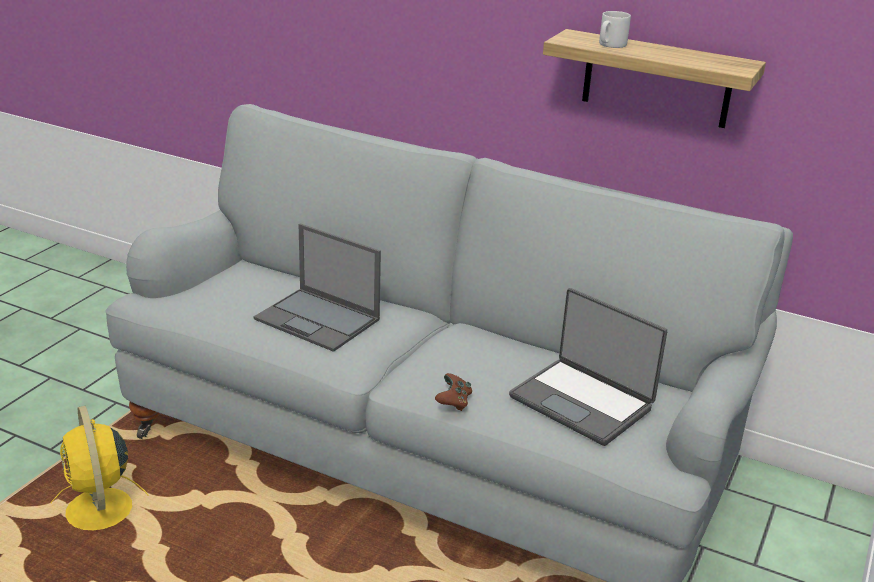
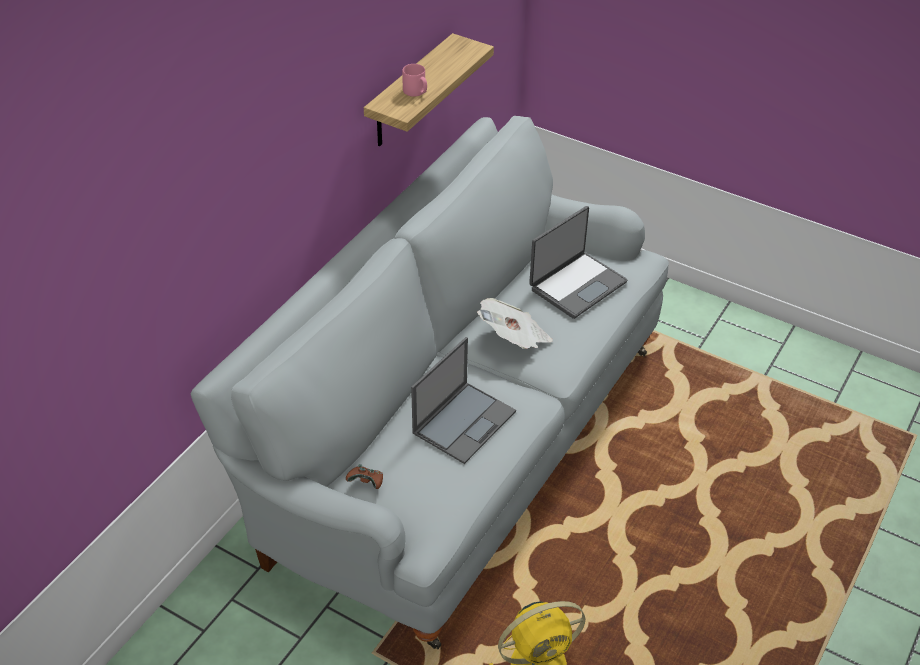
camera: 85 degrees left, 15 degrees up
brown game controller [435,373,472,411] -> brown game controller moved to [346,464,383,489]
grey mug [599,11,631,48] -> pink mug [402,64,427,96]
none -> newspaper [477,298,553,349]

